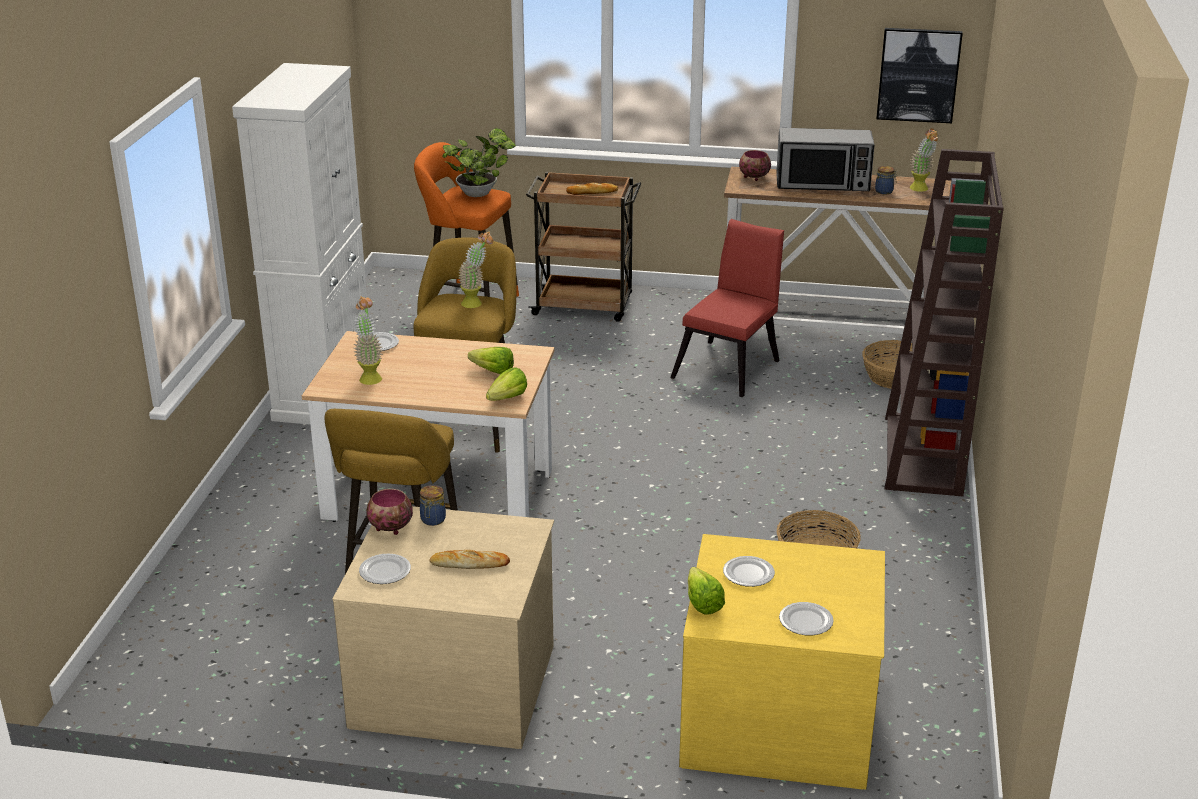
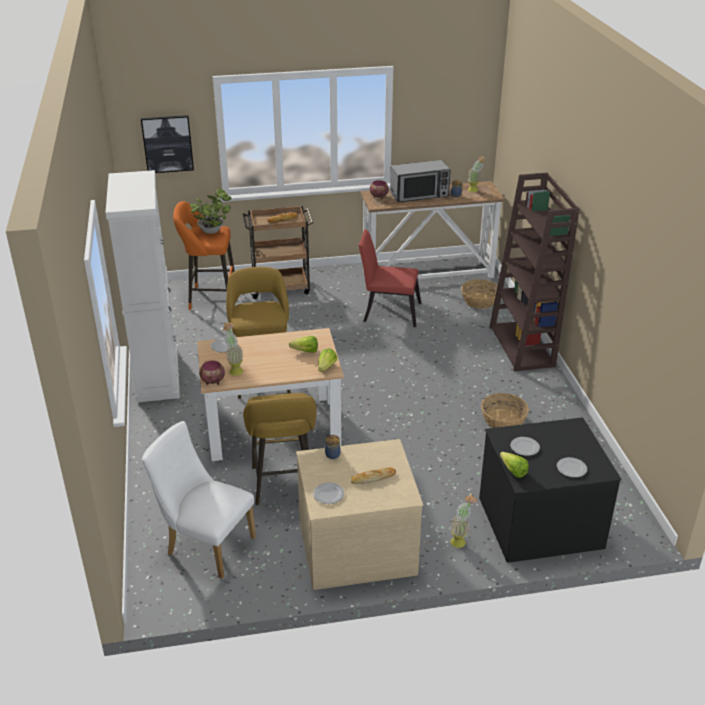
camera: 20 degrees left, 5 degrees up
bowl [366,489,413,535] -> bowl moved to [199,360,225,385]
potted plant [458,231,494,308] -> potted plant moved to [451,494,476,548]
red chair [670,219,784,397] -> red chair turned 90 degrees counterclockwise [359,229,421,327]
yellow dresser [679,534,885,790] -> black dresser [479,417,622,563]
picture [876,28,963,123] -> picture moved to [141,115,194,173]
none -> white chair [142,421,256,579]

